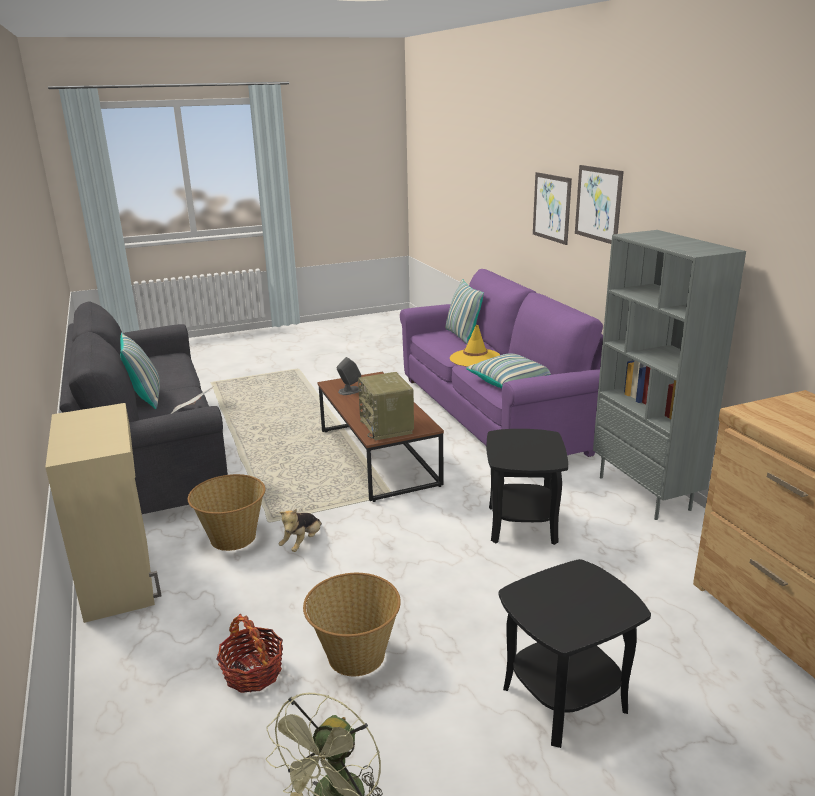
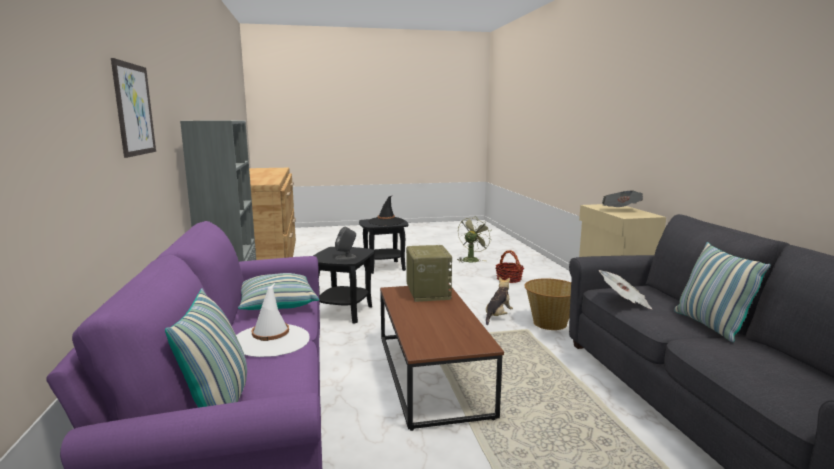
camera: 170 degrees left, 10 degrees down
basket [303,573,401,676] -> none
grey speaker [337,357,361,395] -> grey speaker moved to [335,226,356,260]
yellow hat [450,325,500,367] -> white hat [236,283,310,357]
picture [533,172,572,245] -> none
none -> black hat [368,196,404,226]
none -> newspaper [602,190,643,207]

